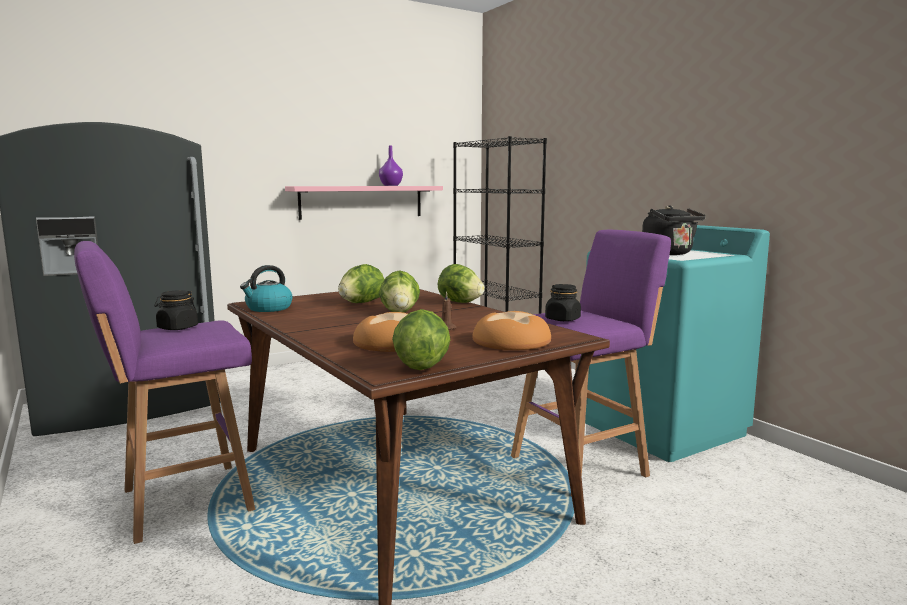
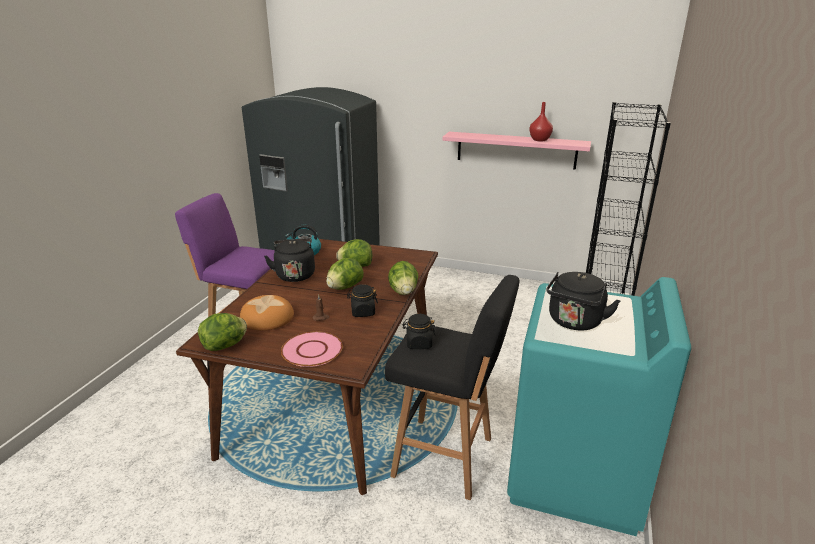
camera: 50 degrees right, 15 degrees up
black jar [155,290,198,330] -> black jar moved to [347,284,378,317]
purple vase [379,145,403,186] -> red vase [529,102,553,141]
bread [472,311,551,350] -> pink plate [281,332,343,367]
purple stool [511,230,671,497] -> black stool [385,275,520,500]
none -> black kettle [264,238,315,282]

